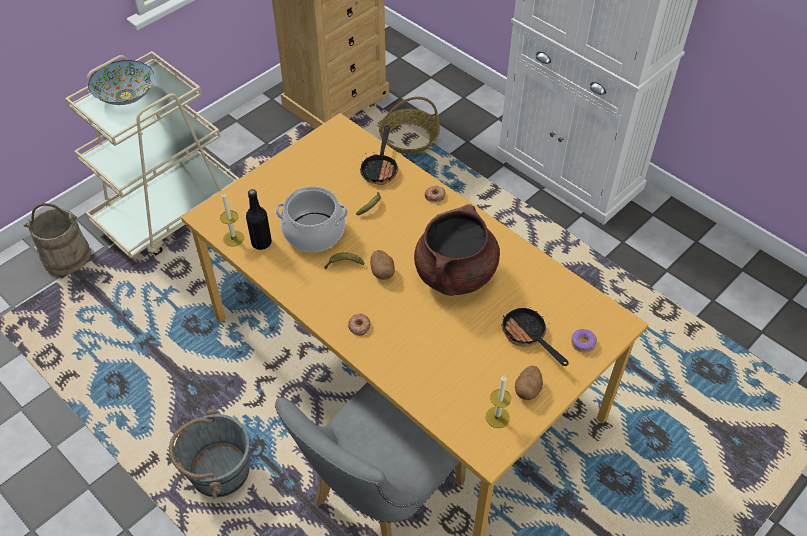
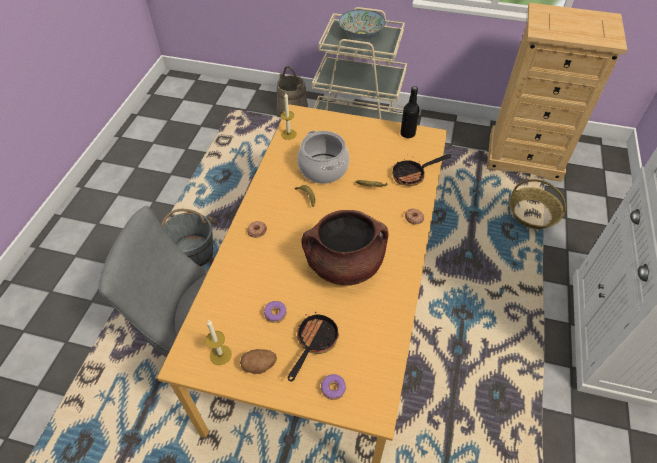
camera: 60 degrees right, 0 degrees up
black bottle [246,189,272,250] -> black bottle moved to [400,86,419,138]
potato [370,250,395,280] -> none
none -> donut [264,301,287,323]

